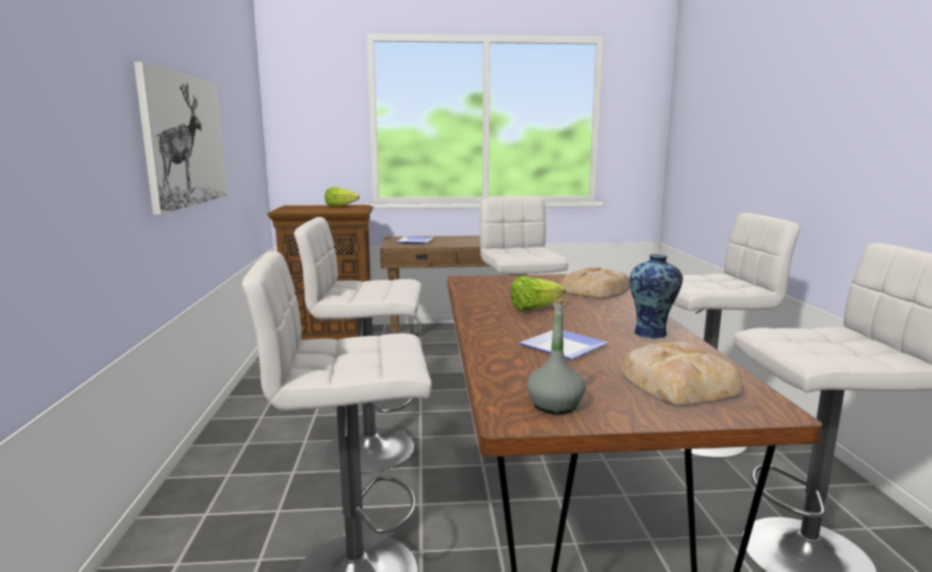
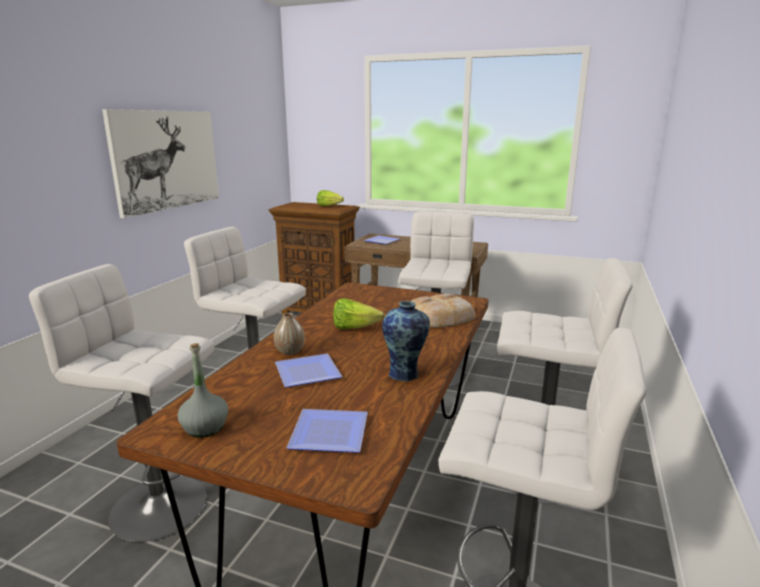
camera: 25 degrees right, 5 degrees up
bread [621,342,744,406] -> plate [287,409,368,453]
none -> vase [274,313,305,355]

